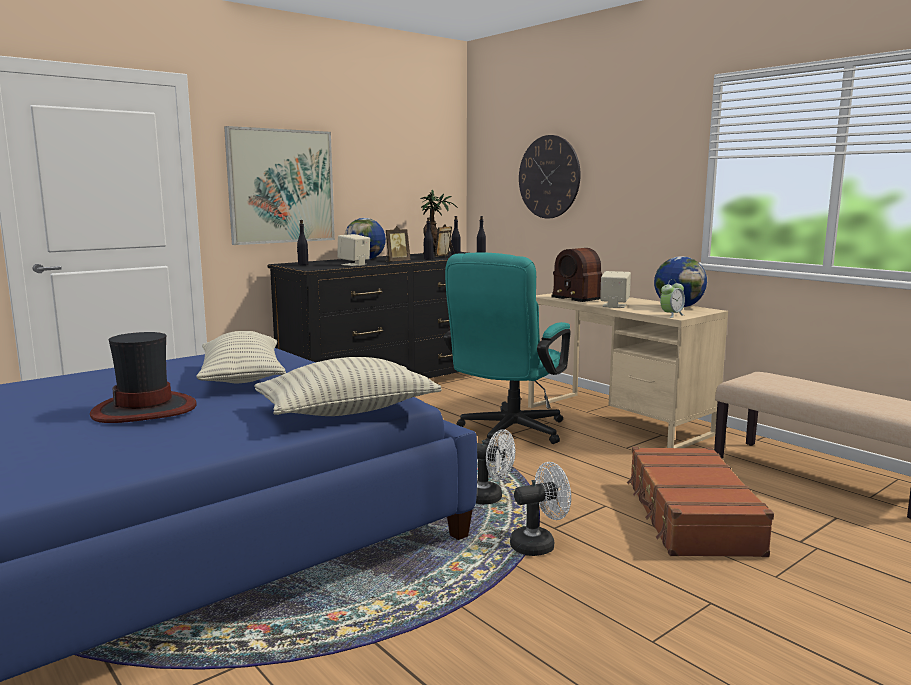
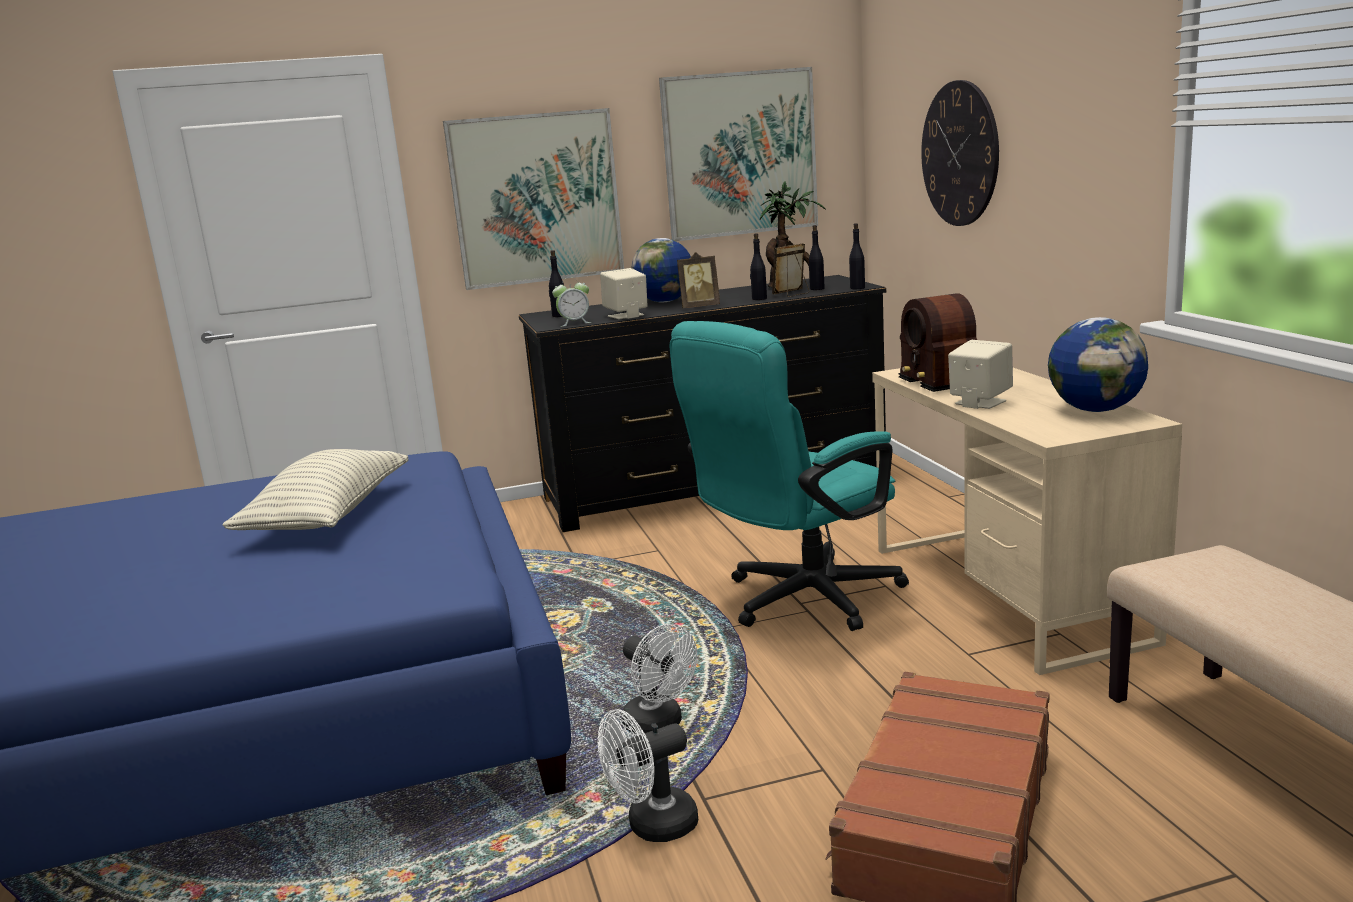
camera: 25 degrees right, 5 degrees up
hat [90,332,197,423] -> none
pillow [254,357,442,416] -> none
white fan [510,462,571,556] -> white fan turned 150 degrees clockwise [598,709,698,842]
alarm clock [660,279,685,318] -> alarm clock moved to [552,278,591,327]
none -> picture [659,67,818,241]

